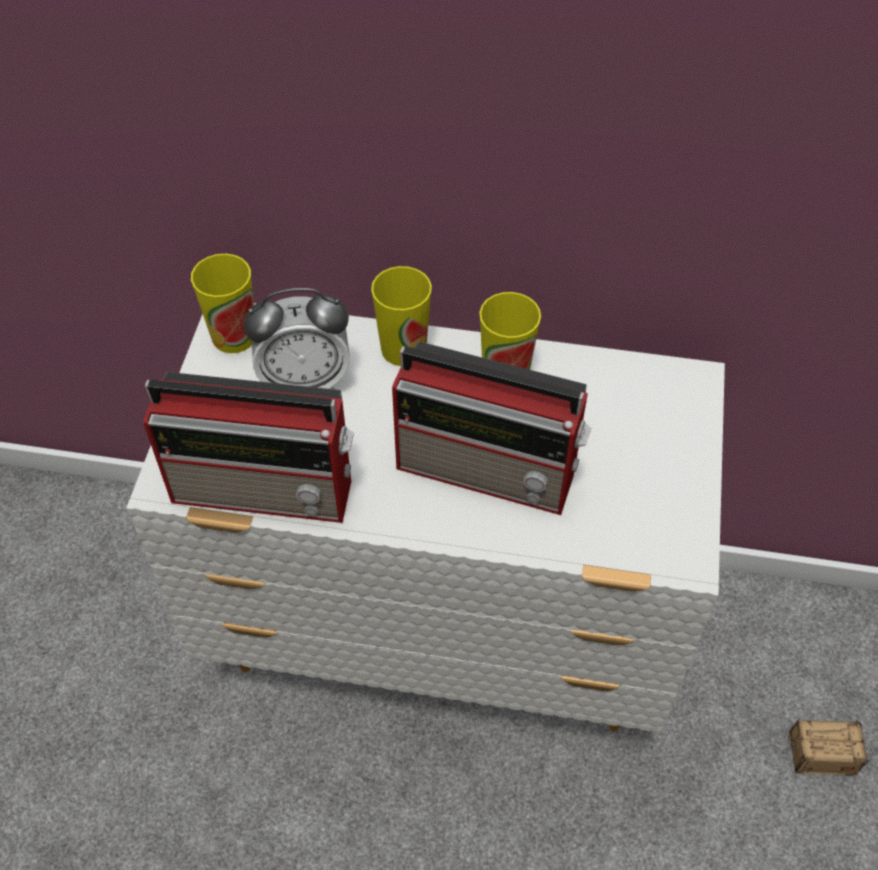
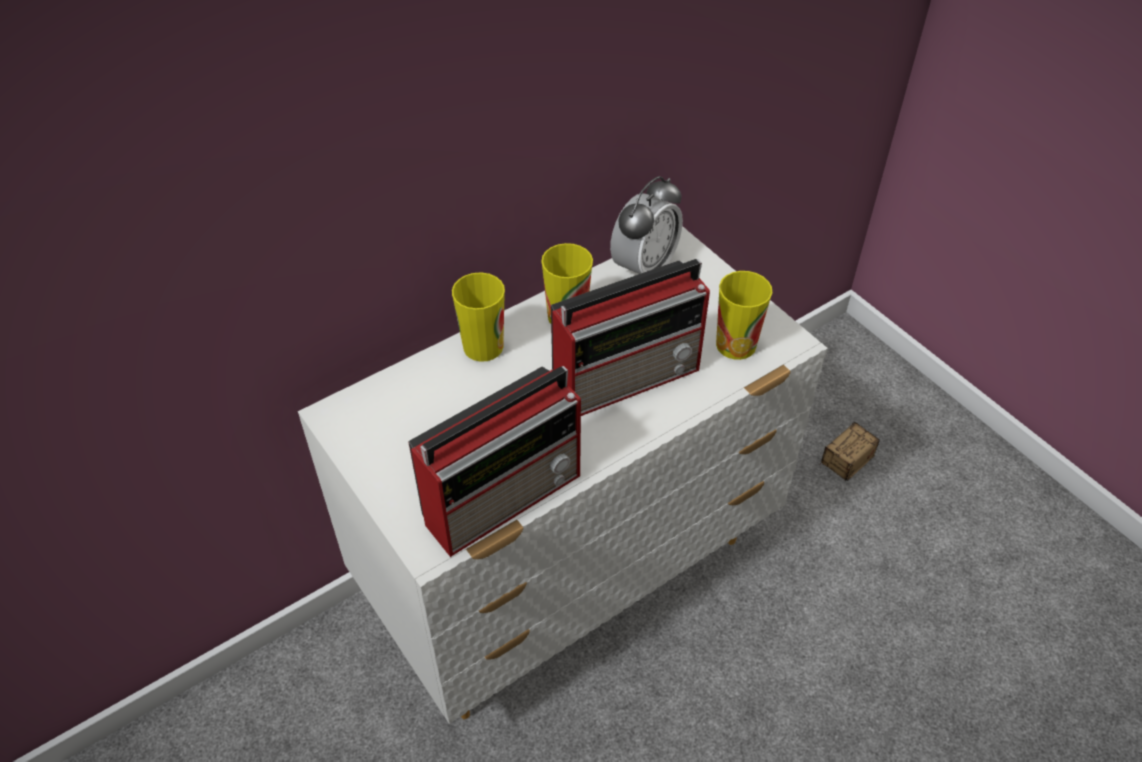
camera: 45 degrees left, 5 degrees down
cup [191,254,254,353] -> cup moved to [716,271,772,360]
alarm clock [243,288,350,389] -> alarm clock moved to [610,176,683,274]

